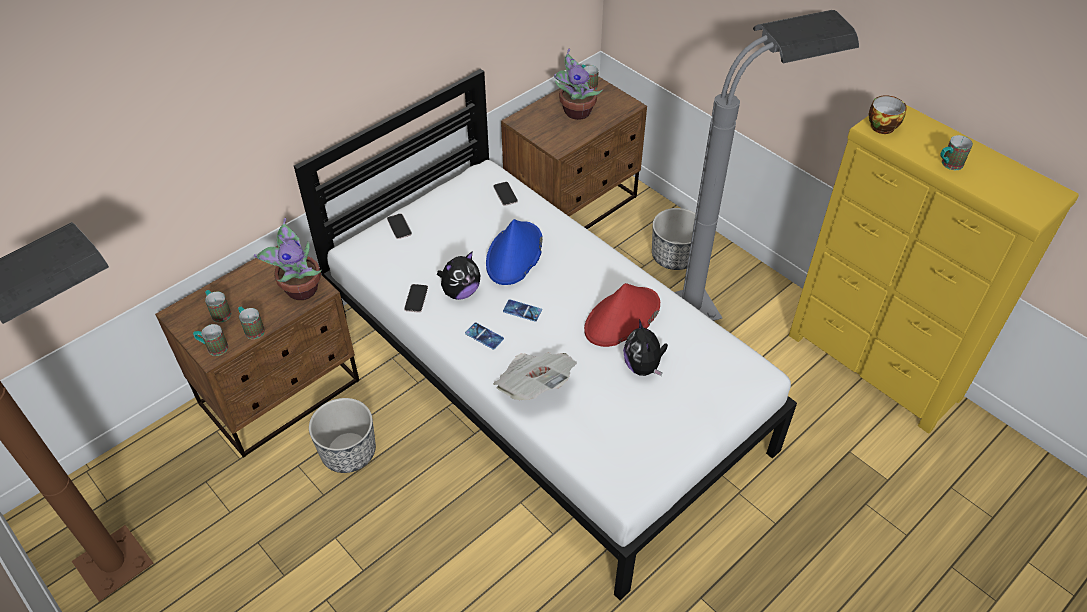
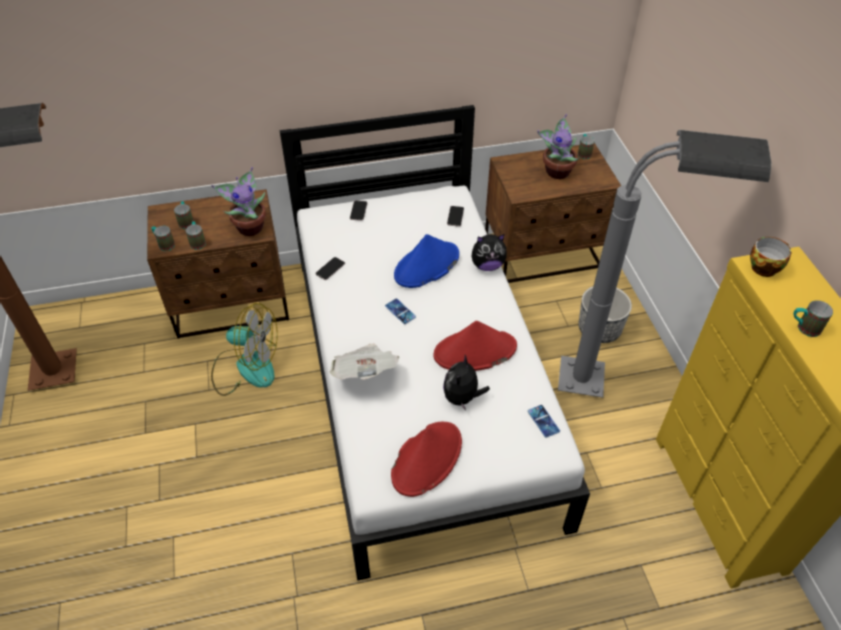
camera: 30 degrees right, 0 degrees up
planter [309,398,376,473] -> fan [211,303,278,396]
plush toy [437,252,480,300] -> plush toy moved to [472,234,507,271]
phone [465,323,504,349] -> phone moved to [528,405,560,438]
none -> red hat [391,422,462,497]

